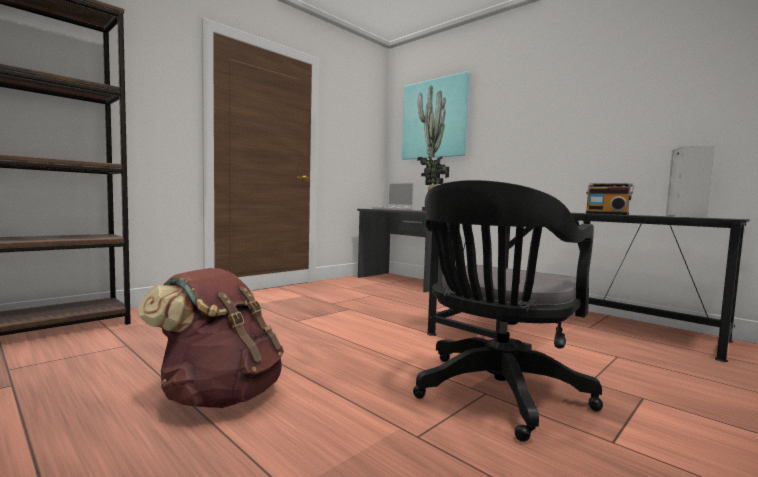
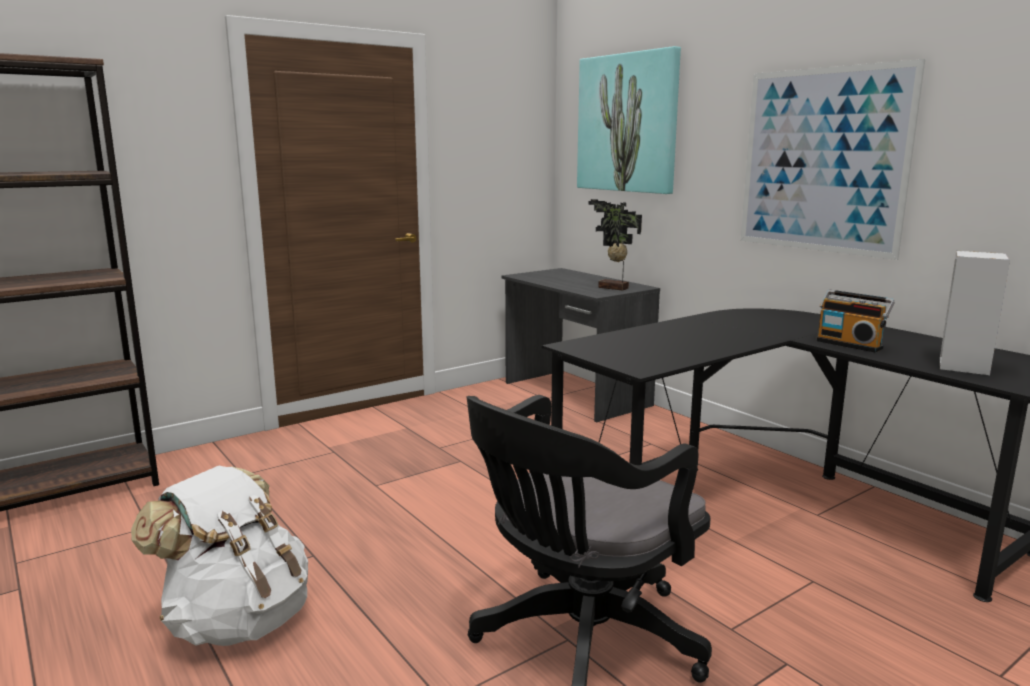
camera: 10 degrees right, 10 degrees up
brown backpack [138,268,284,408] -> white backpack [131,466,308,646]
laptop [371,182,414,210] -> none
none -> picture [741,59,925,260]

